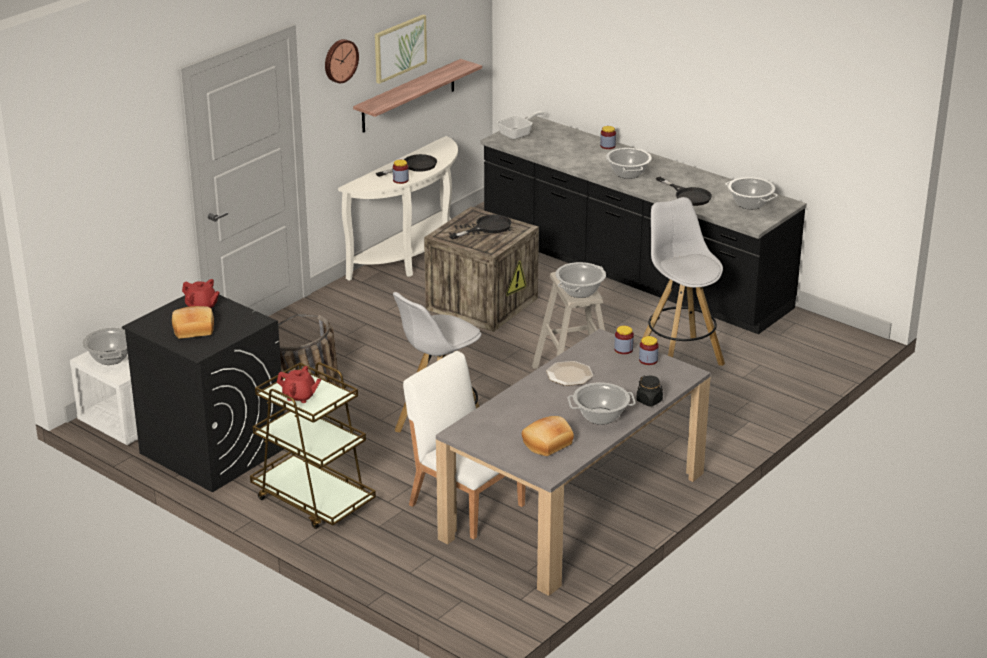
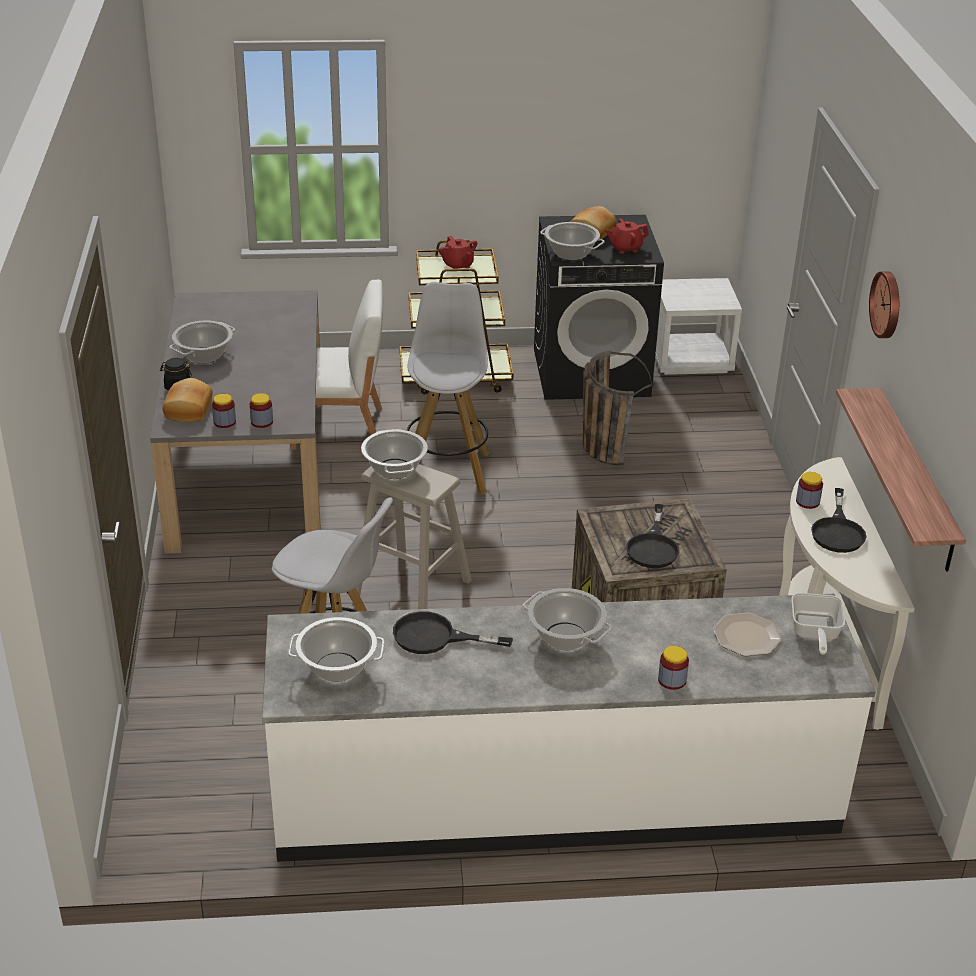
camera: 135 degrees right, 5 degrees up
cooking pot [82,328,128,365] -> cooking pot moved to [540,222,605,260]
red teapot [277,366,321,403] -> red teapot turned 90 degrees counterclockwise [439,236,477,269]
picture [375,14,427,84] -> none
black counter [480,116,807,334] -> white counter [262,594,876,862]
bread [522,416,574,456] -> bread moved to [162,378,213,422]
plate [546,361,593,386] -> plate moved to [713,612,782,656]

